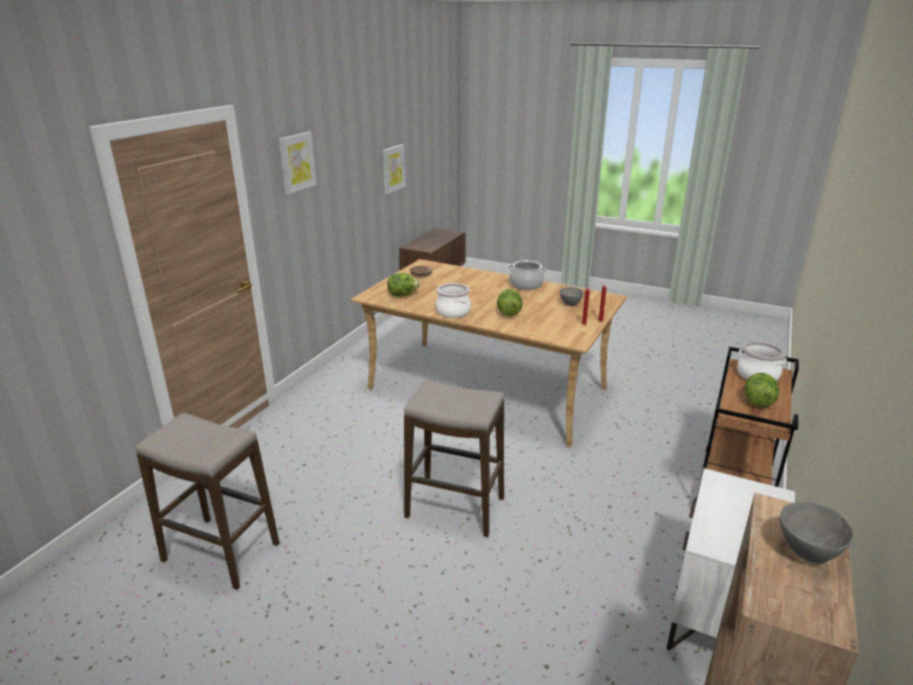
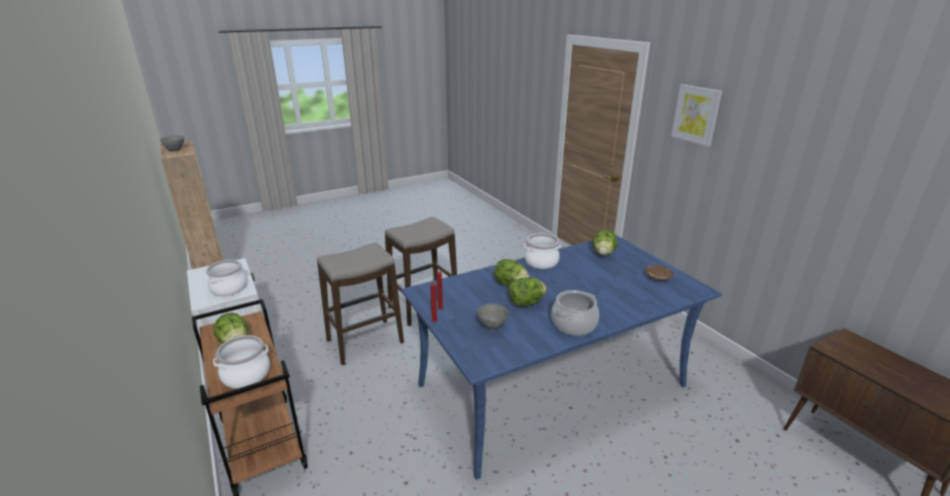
camera: 125 degrees right, 0 degrees up
stool [136,413,279,590] -> stool moved to [317,243,404,365]
beige dining table [351,259,627,447] -> blue dining table [401,235,722,480]
picture [383,144,406,194] -> none
none -> cooking pot [206,260,247,296]
none -> lettuce [508,277,547,307]

